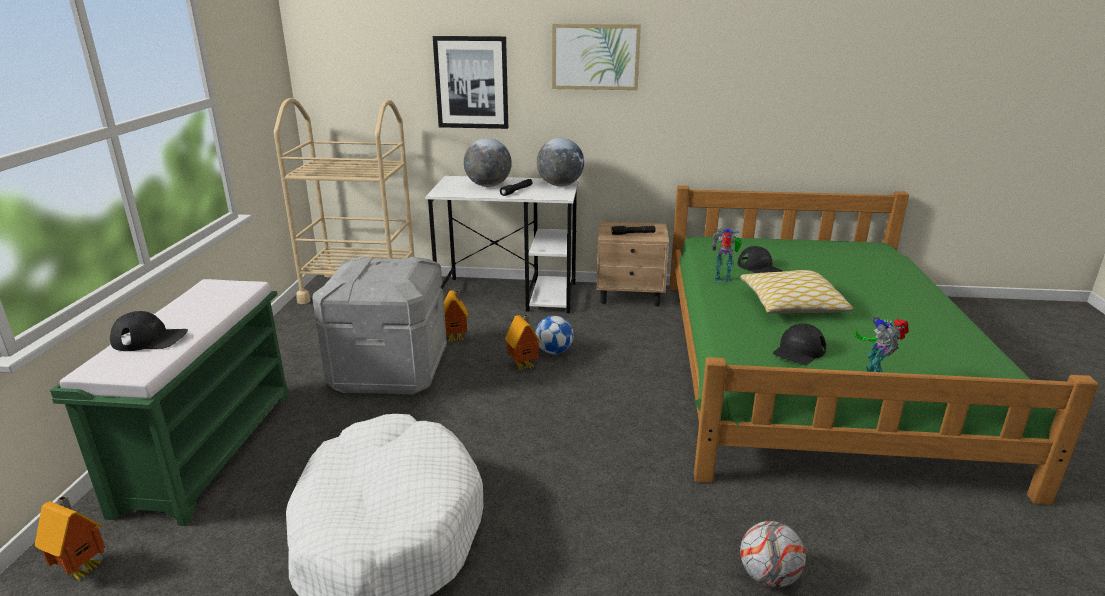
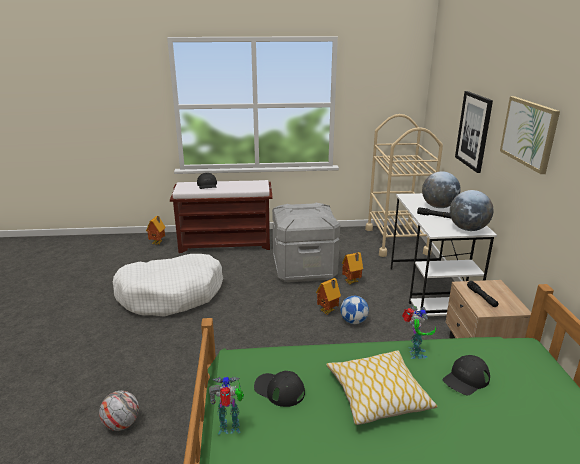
camera: 80 degrees right, 0 degrees up
green bench [50,279,289,526] -> brown bench [170,180,273,253]

